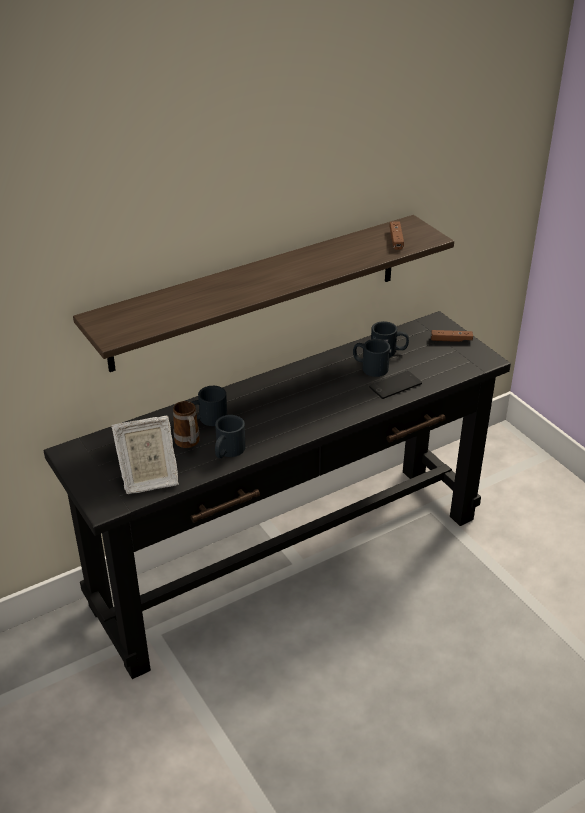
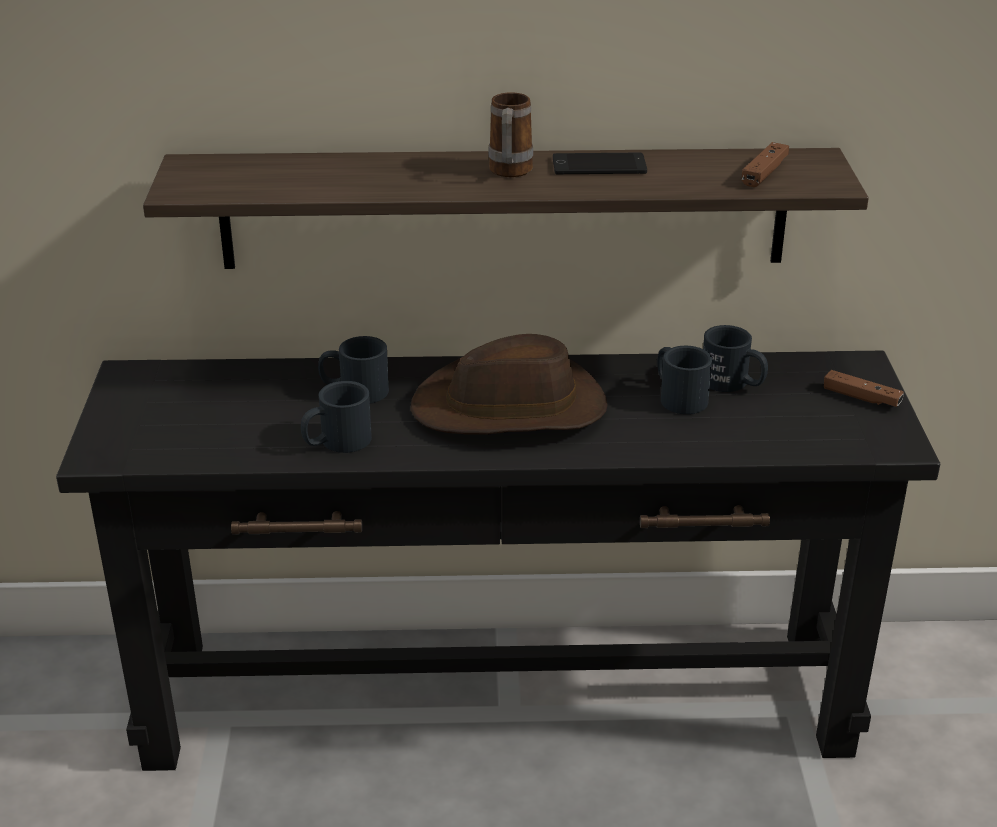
camera: 30 degrees right, 5 degrees down
picture frame [111,415,179,494] -> none
mug [173,401,200,448] -> mug moved to [488,93,533,177]
phone [369,371,422,399] -> phone moved to [553,153,647,175]
none -> brown hat [410,334,608,435]

